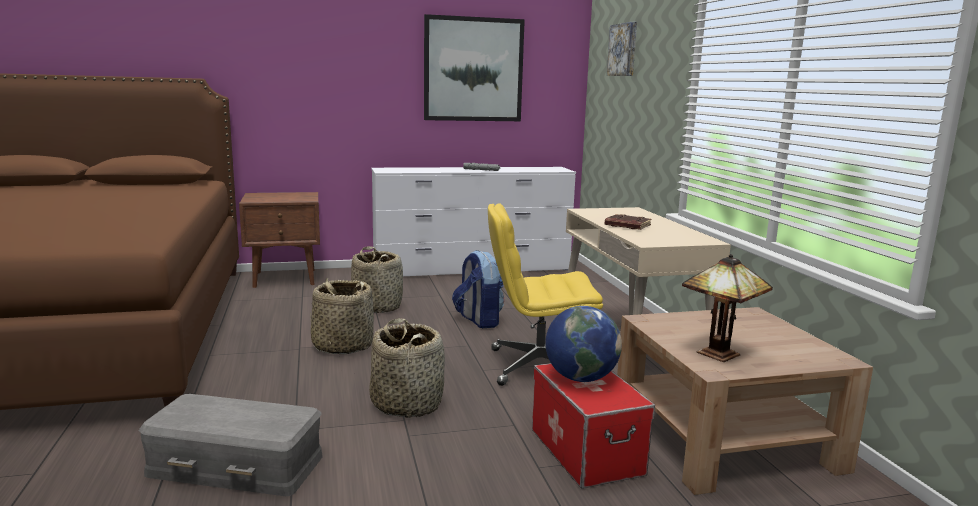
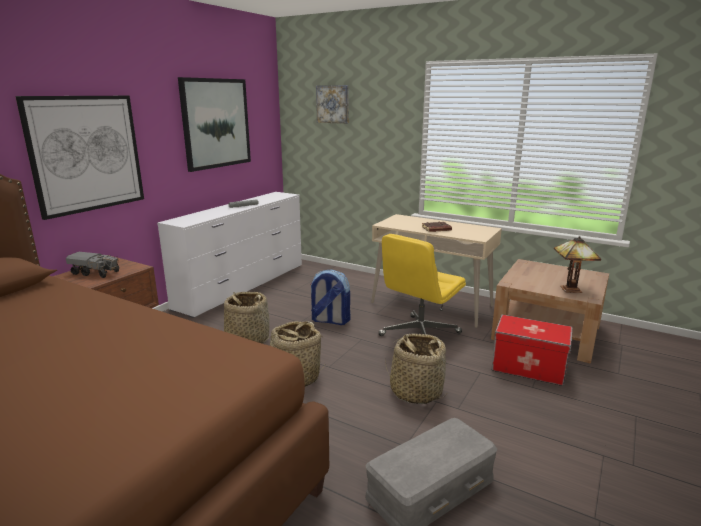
camera: 45 degrees left, 5 degrees up
globe [545,306,622,382] -> none
none -> picture [15,96,144,220]
none -> toy truck [66,252,119,278]

